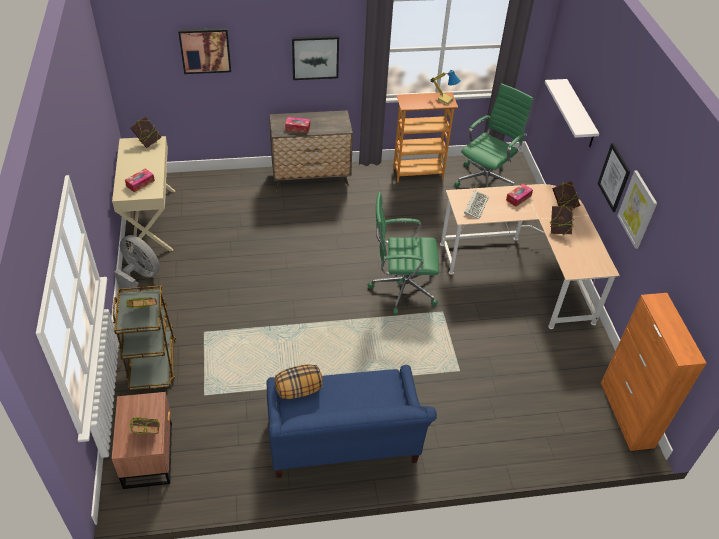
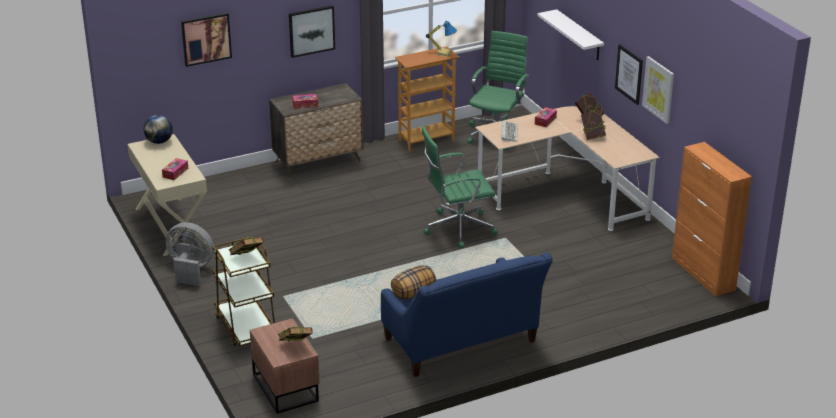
camera: 15 degrees left, 15 degrees down
book [130,117,161,148] -> globe [144,115,173,144]

